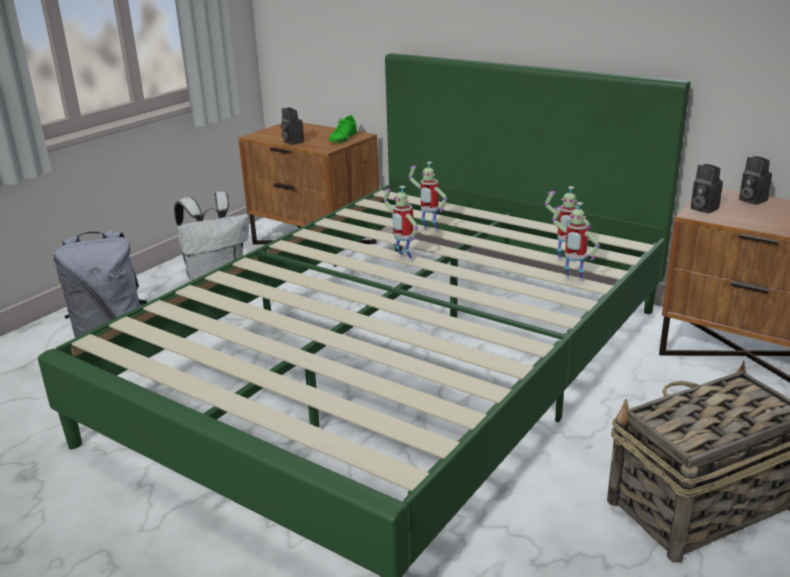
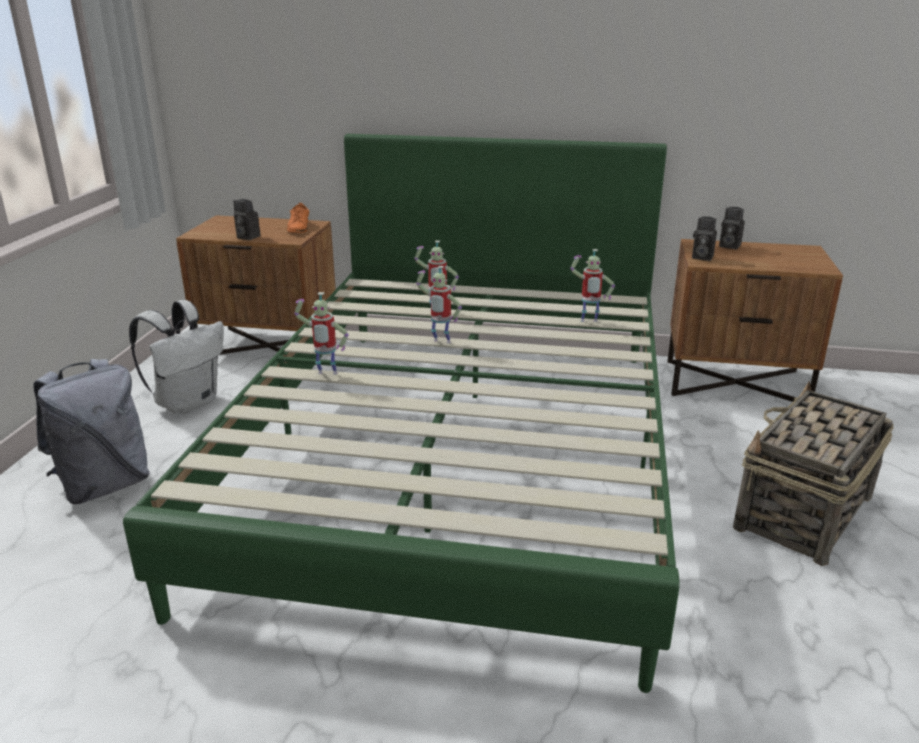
camera: 25 degrees left, 0 degrees up
green shoe [329,115,357,143] -> orange shoe [287,203,309,233]
toy robot [552,202,600,282] -> toy robot moved to [294,292,349,375]

